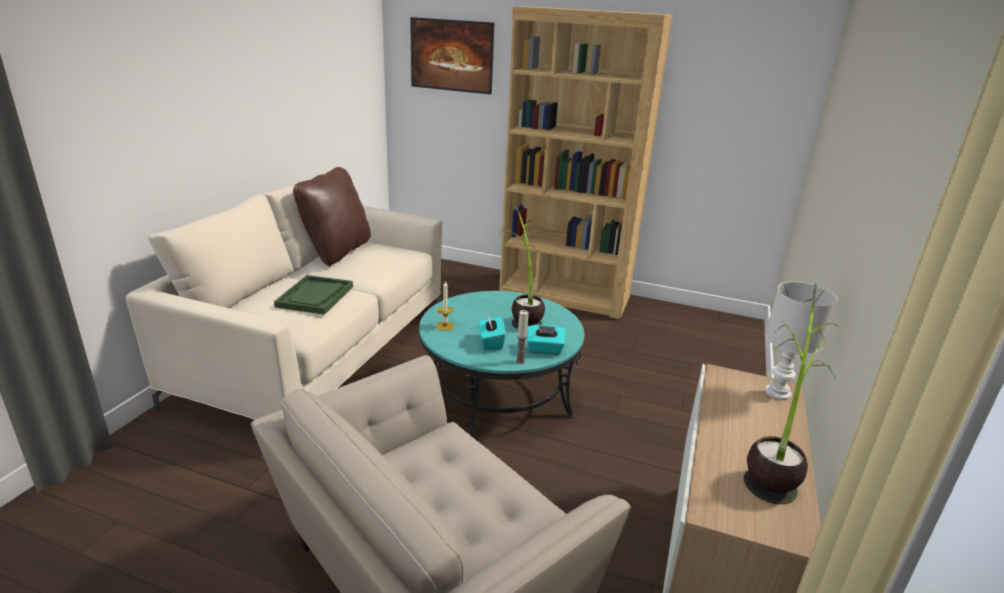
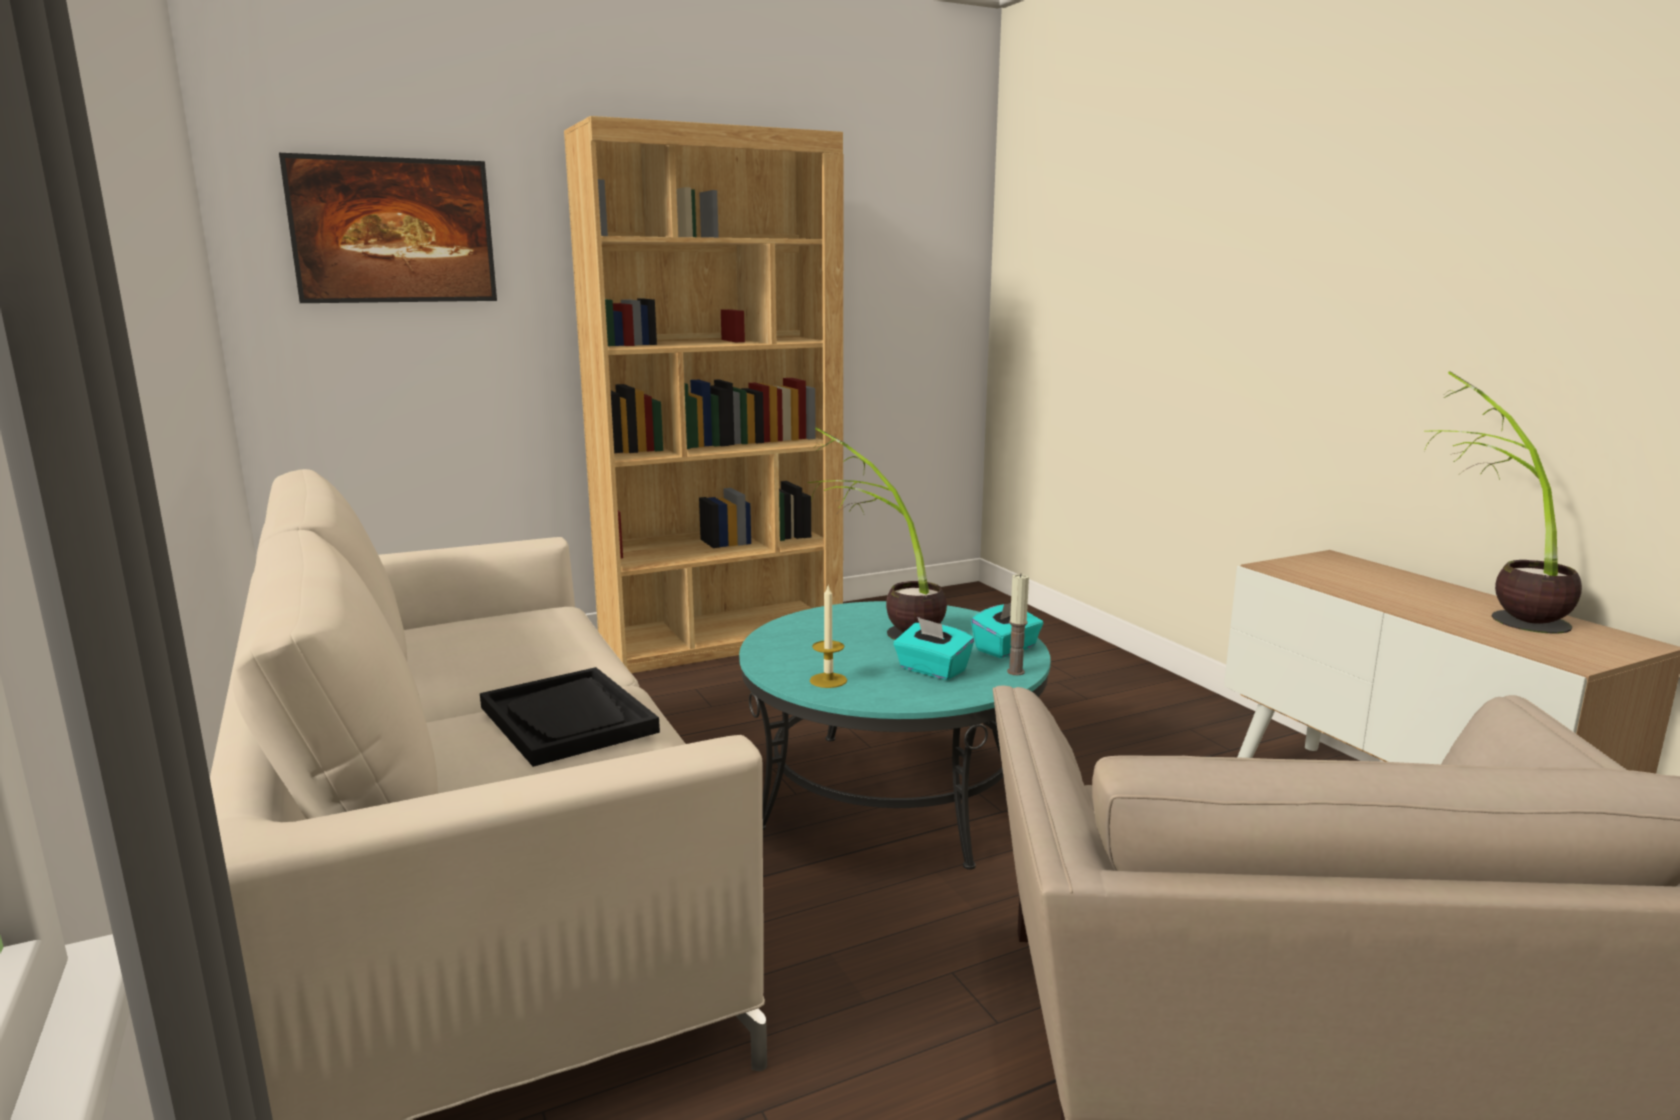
camera: 45 degrees left, 10 degrees down
green tray [274,275,353,315] -> black tray [480,667,660,767]
brown pillow [293,167,371,267] -> none
white table lamp [765,282,837,400] -> none

